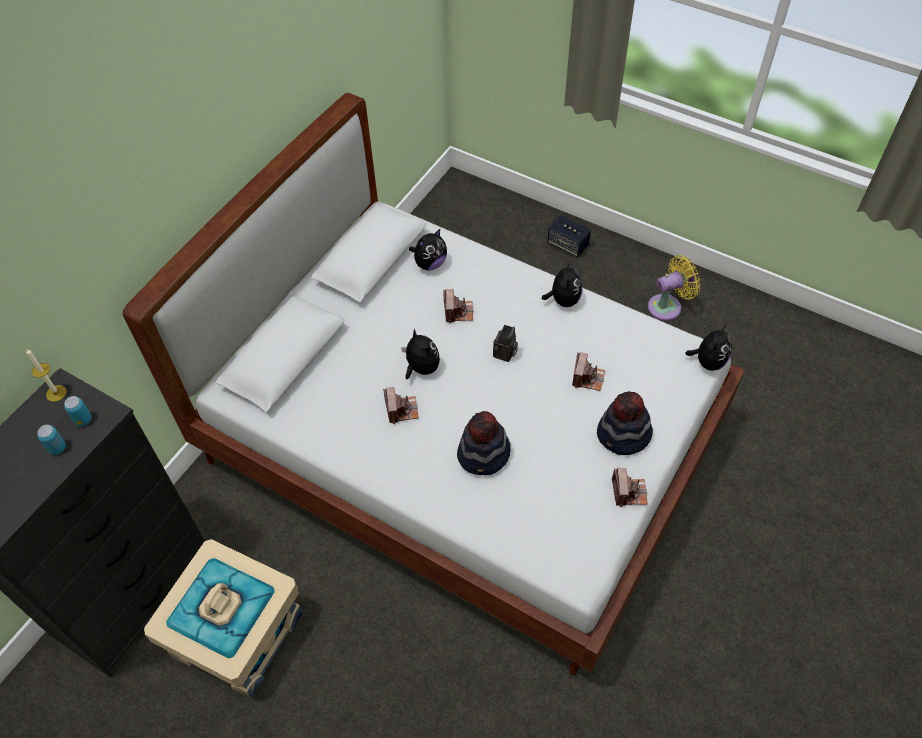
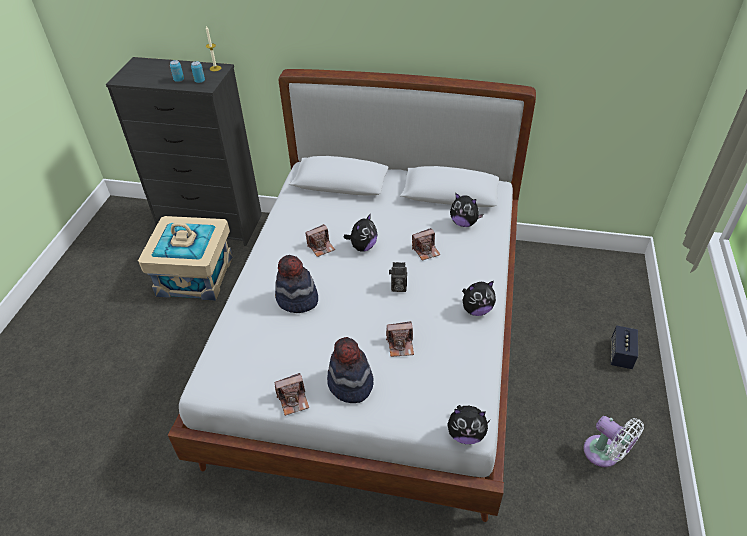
camera: 70 degrees right, 10 degrees down
yellow fan [648,255,700,321] -> white fan [583,416,644,467]

